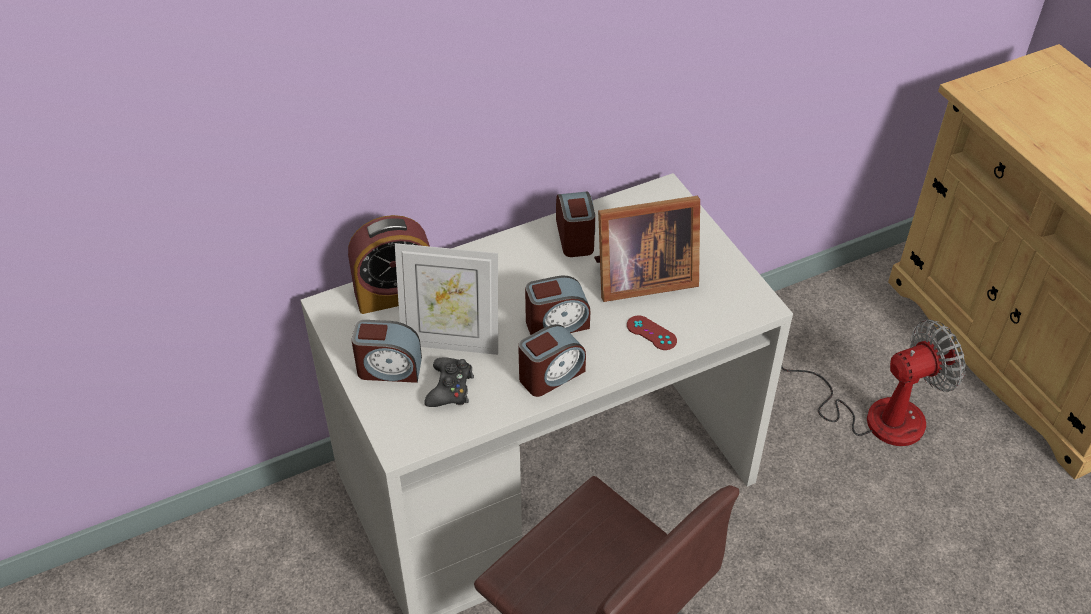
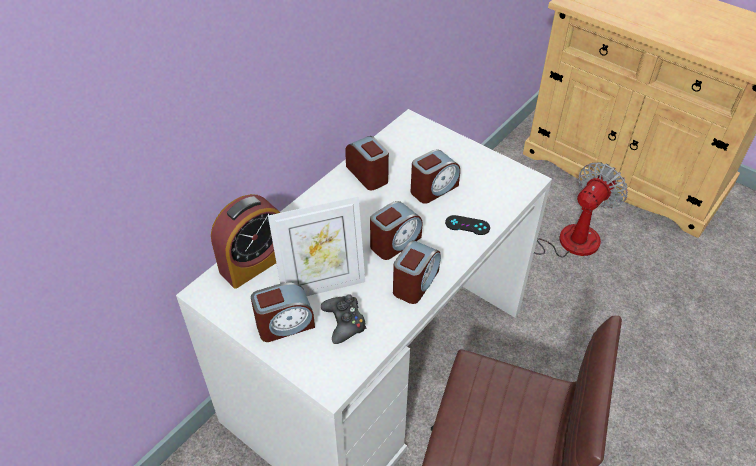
camera: 25 degrees left, 0 degrees up
picture frame [594,196,700,302] -> alarm clock [411,149,460,204]
red game controller [627,315,677,350] -> black game controller [445,215,490,235]

